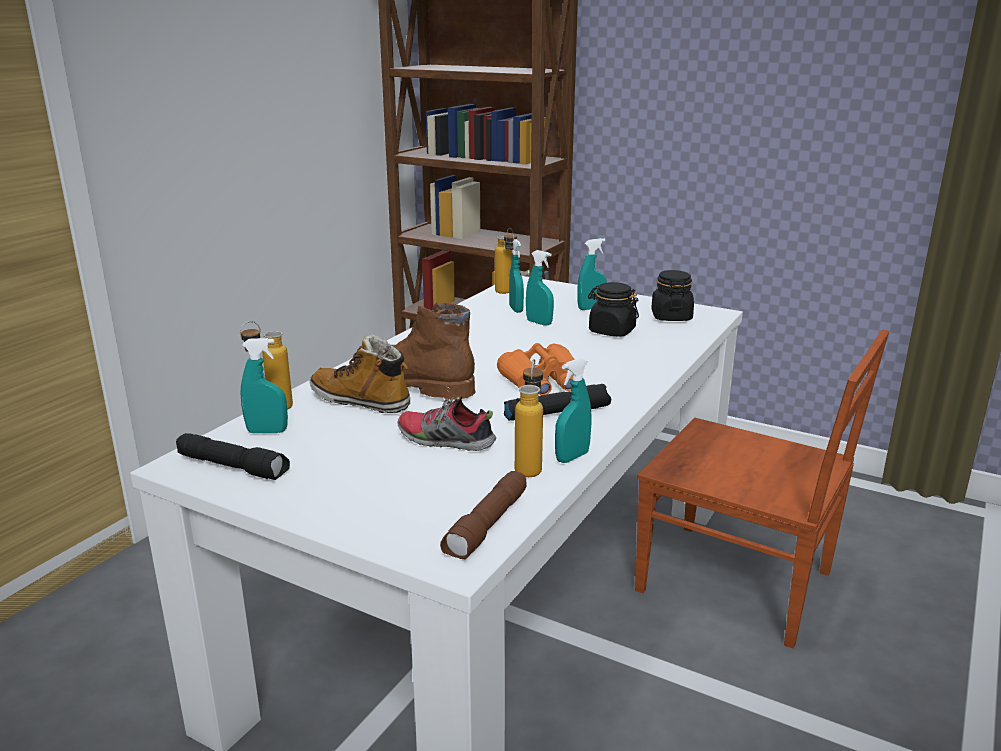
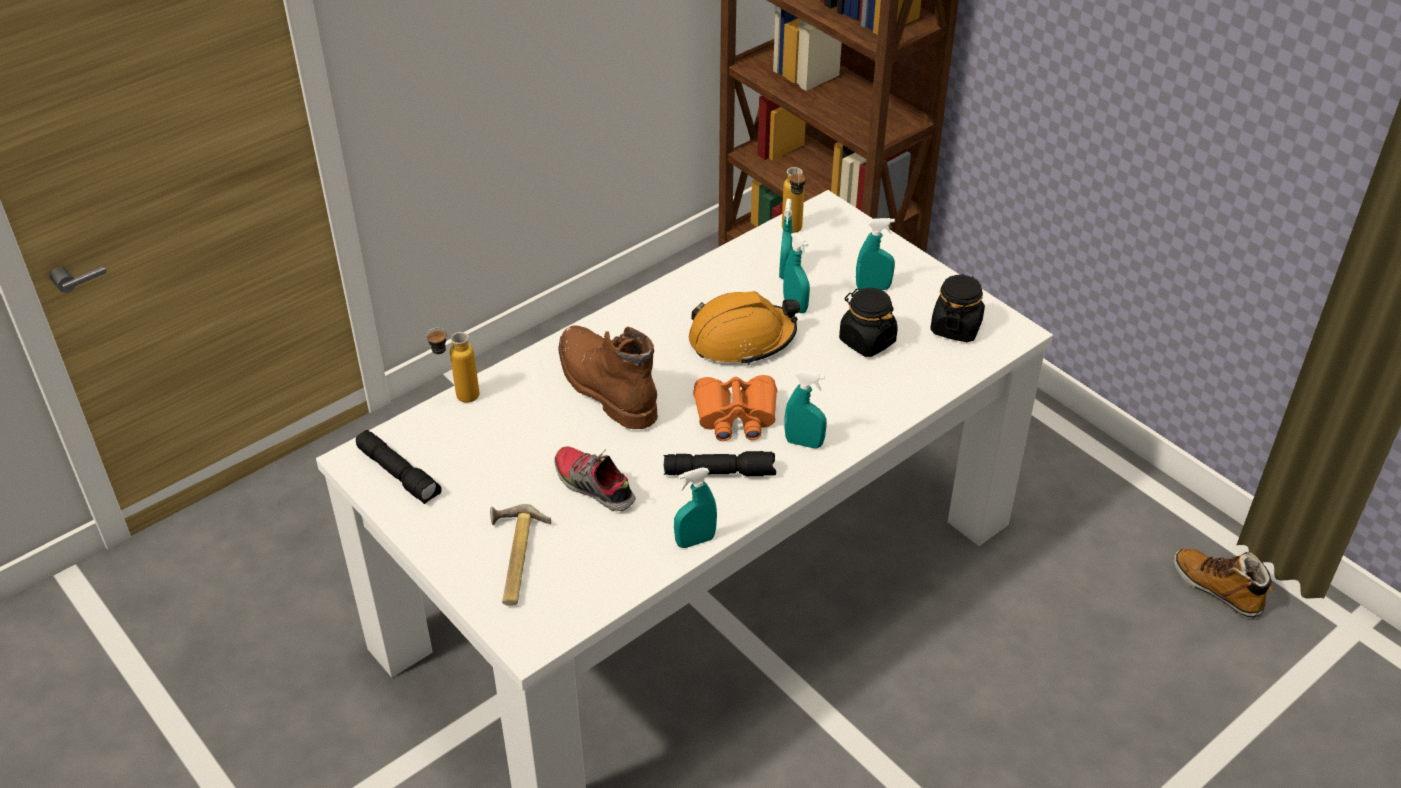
camera: 20 degrees right, 20 degrees up
turquoise spray bottle [241,338,288,433] -> turquoise spray bottle moved to [784,370,827,449]
boot [310,334,410,413] -> boot moved to [1174,549,1273,618]
brown flashlight [440,471,526,559] -> none
bottle [515,359,543,477] -> none
brown chair [635,330,889,648] -> none
none -> hammer [490,504,551,606]
none -> orange hard hat [689,291,800,365]

